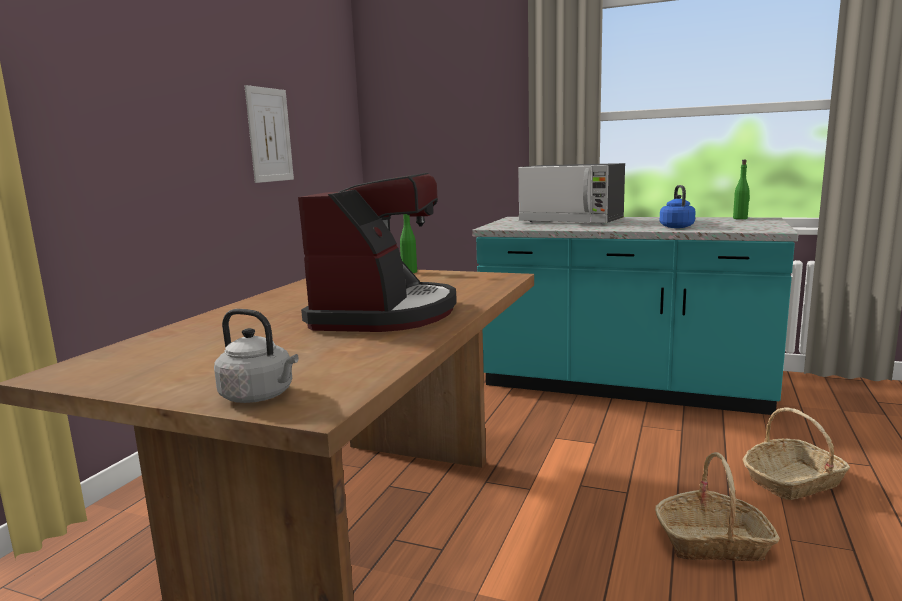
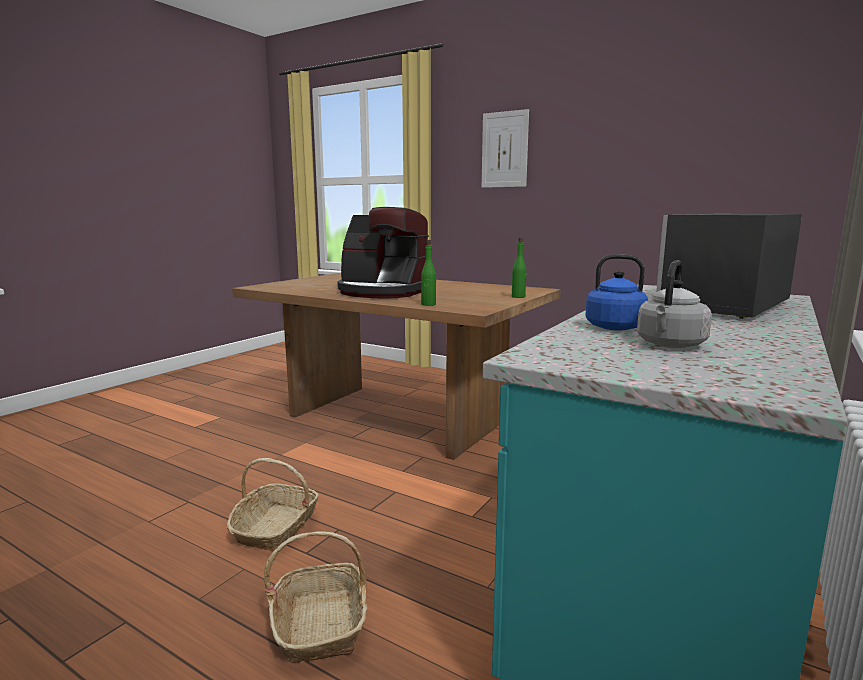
camera: 100 degrees right, 0 degrees up
grey kettle [214,309,299,403] -> grey kettle moved to [637,260,712,348]
picture [244,85,294,183] -> picture moved to [482,109,529,188]
green bottle [733,160,750,219] -> green bottle moved to [421,240,436,306]

